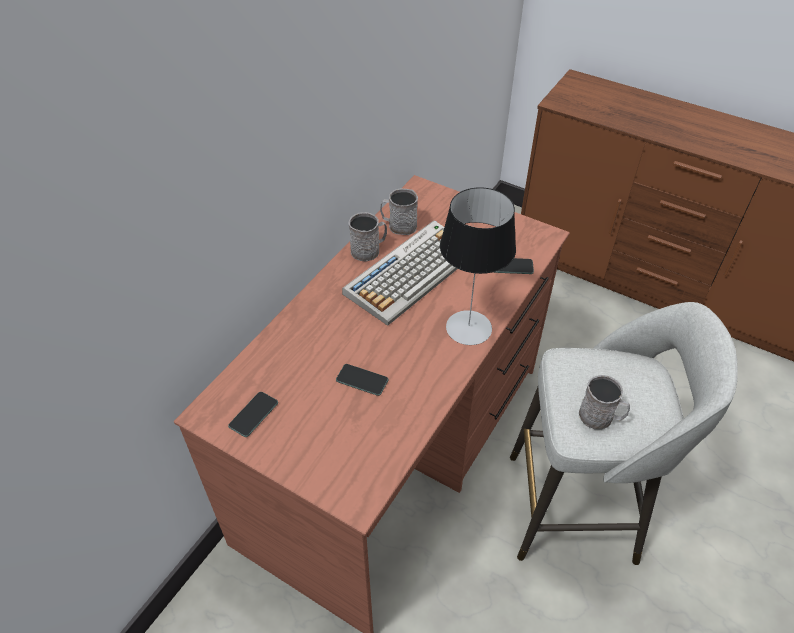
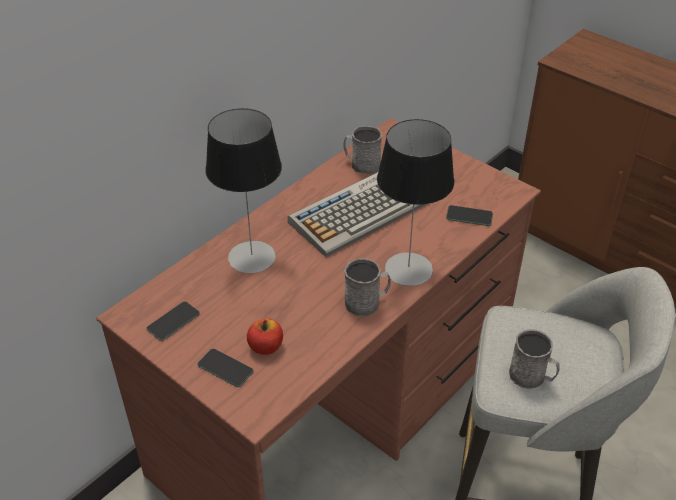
camera: 10 degrees right, 5 degrees down
phone [336,364,389,396] -> phone moved to [197,349,254,387]
grey mug [349,212,387,262] -> grey mug moved to [344,258,391,317]
none -> table lamp [205,108,282,273]
none -> apple [247,318,283,355]

